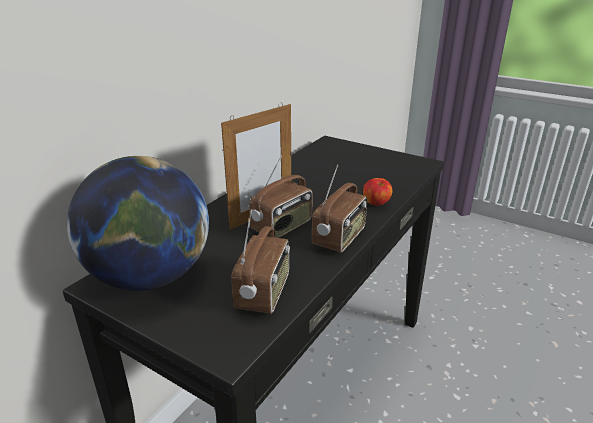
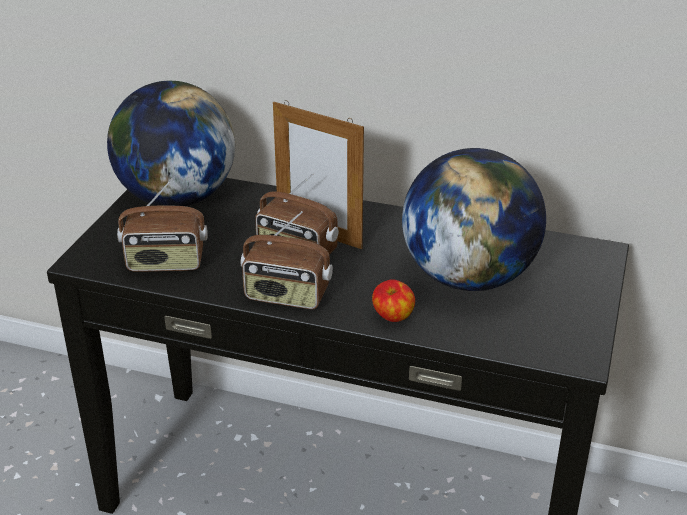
camera: 75 degrees right, 5 degrees up
none -> globe [402,148,546,291]

